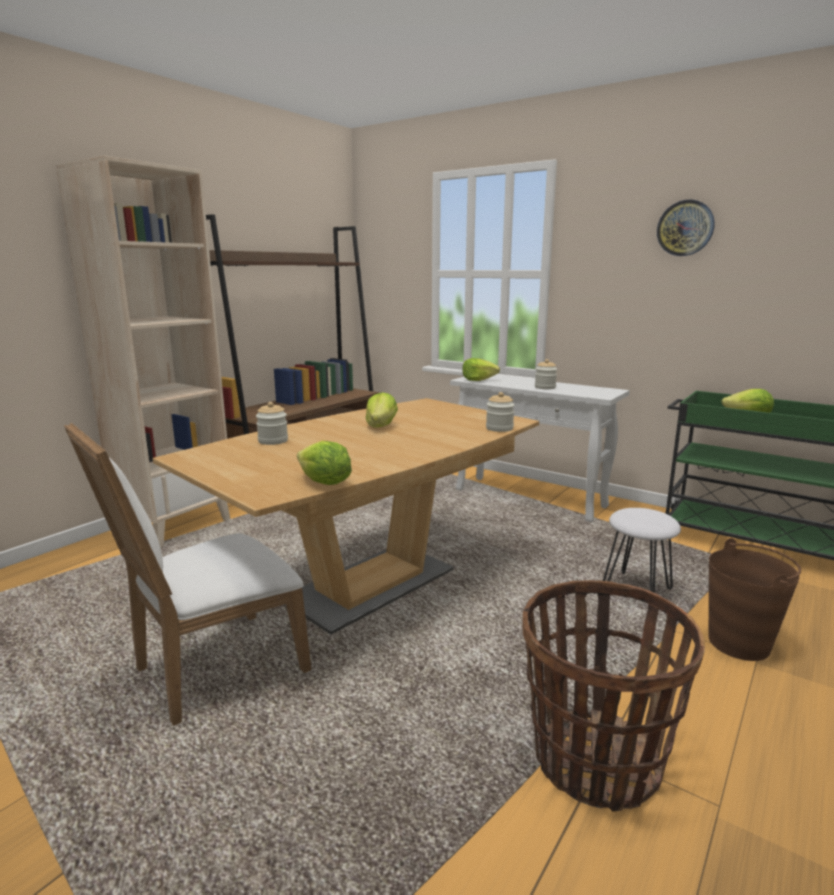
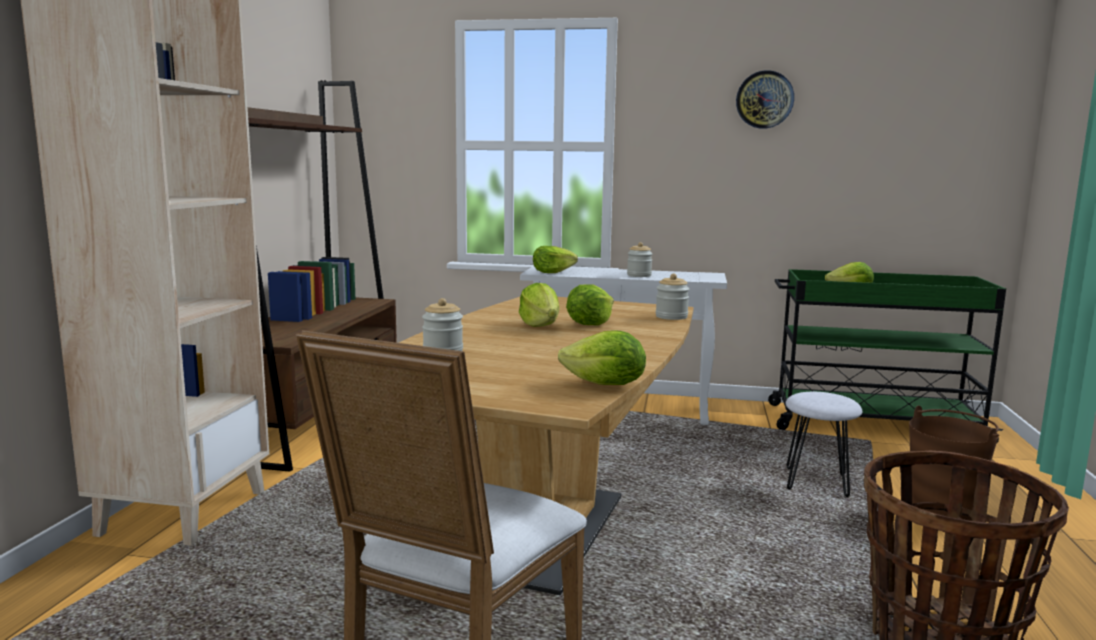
camera: 25 degrees left, 5 degrees down
none -> lettuce [566,284,614,325]

